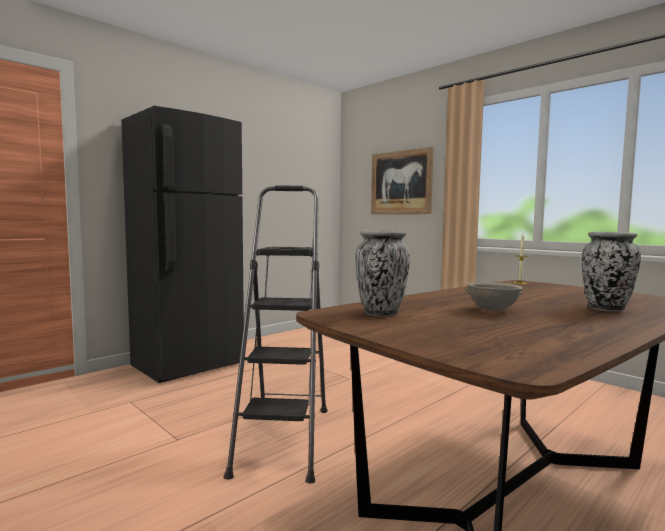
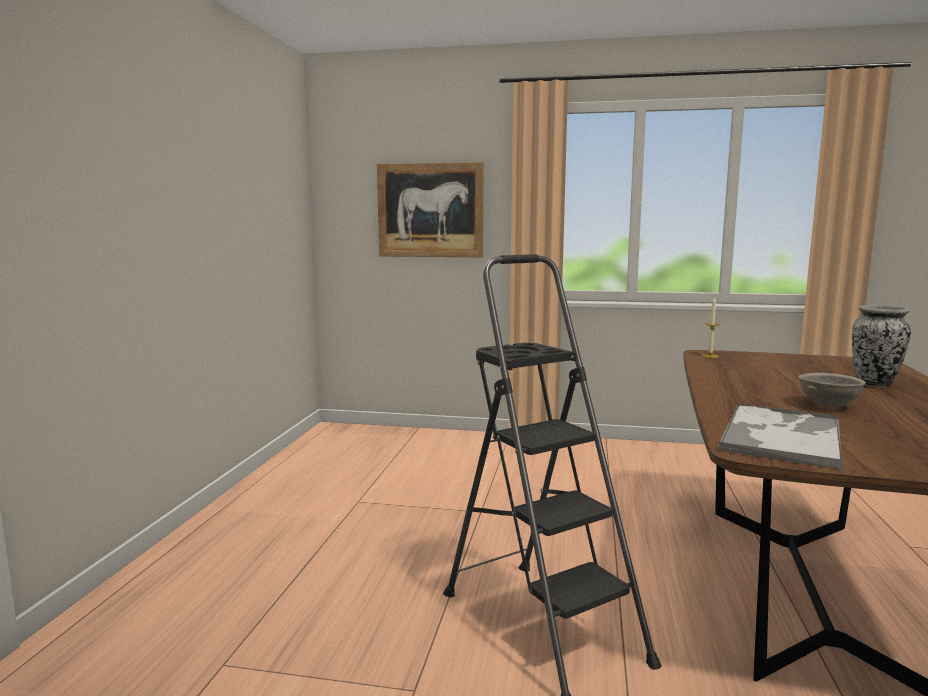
camera: 35 degrees left, 5 degrees up
black fridge [121,106,244,383] -> none
vase [355,230,410,317] -> tray [718,403,843,470]

